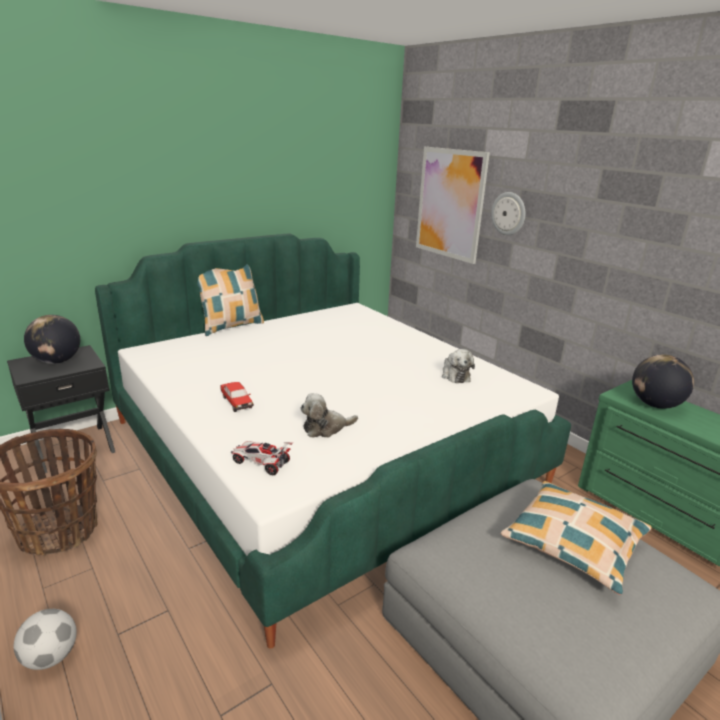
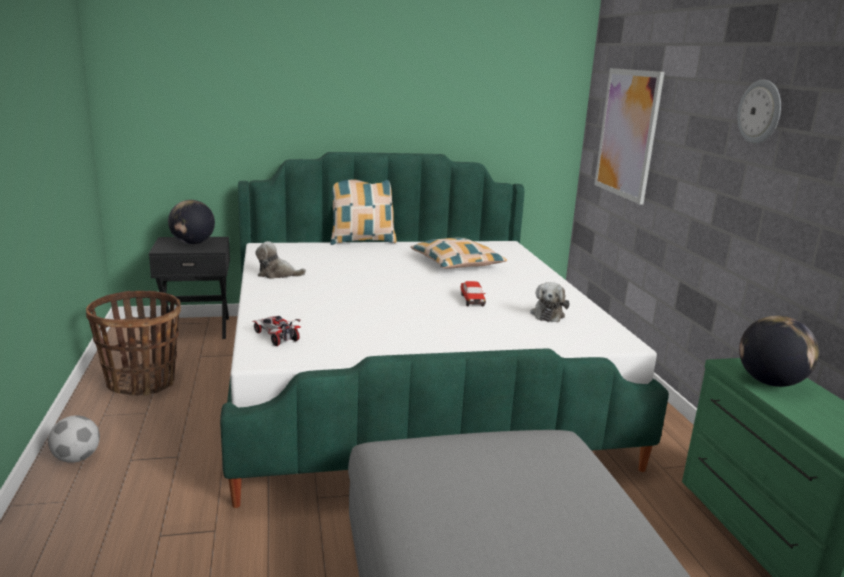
camera: 25 degrees right, 5 degrees down
toy car [220,382,254,412] -> toy car moved to [460,281,486,307]
plush toy [300,393,358,438] -> plush toy moved to [255,241,306,279]
wall clock [491,192,525,235] -> wall clock moved to [737,80,781,144]
pillow [501,481,652,595] -> pillow moved to [410,238,507,269]

